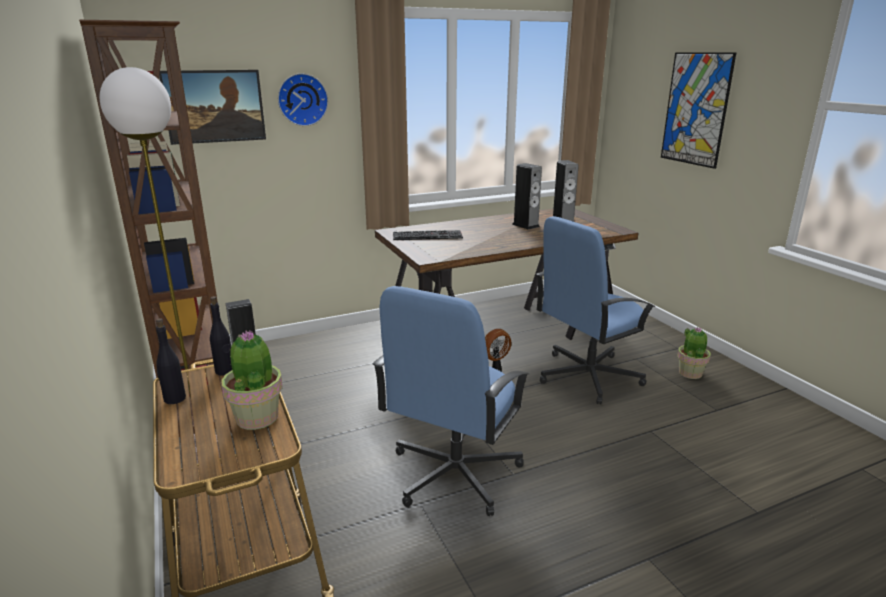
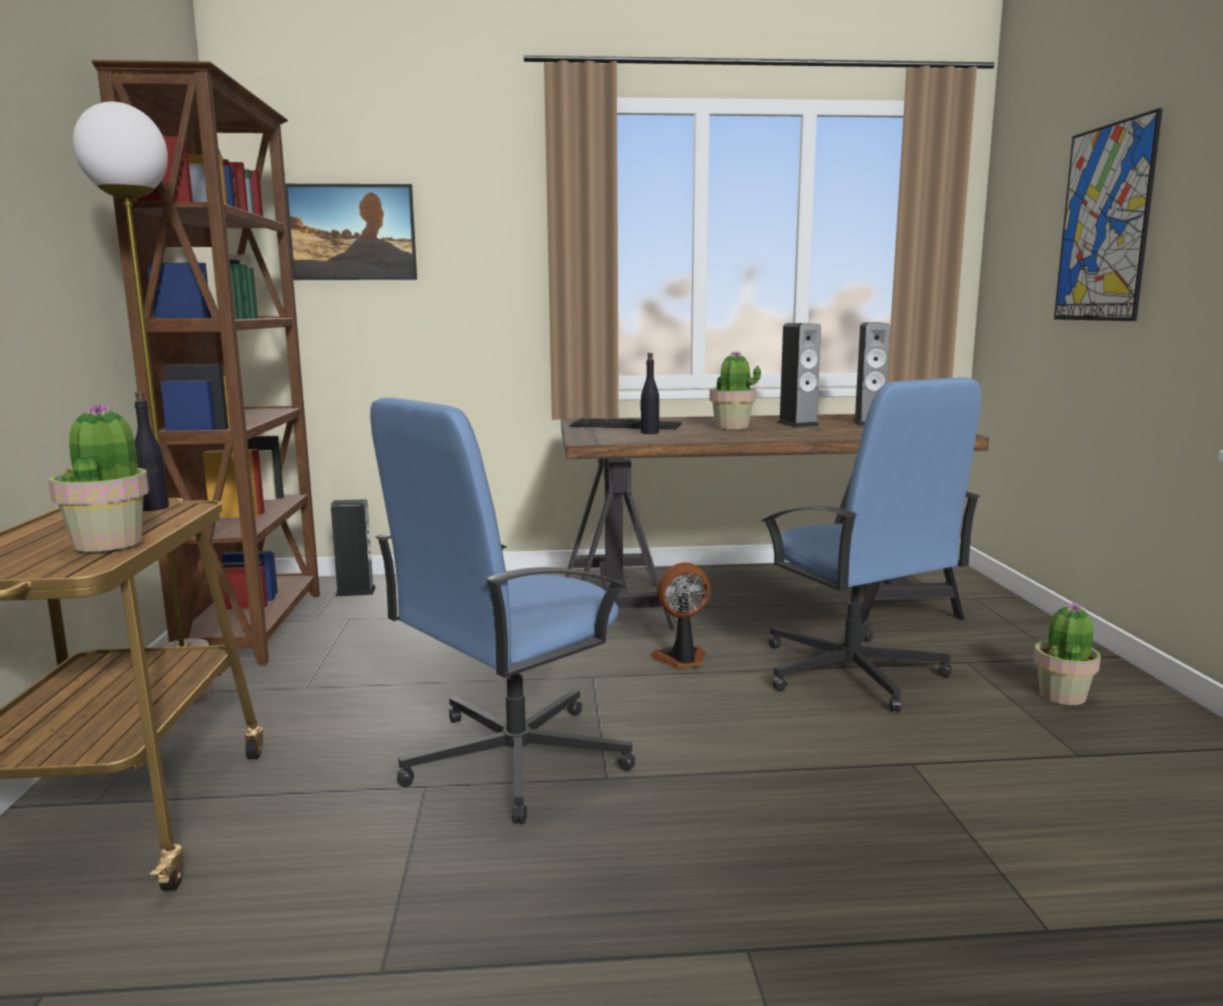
camera: 20 degrees right, 10 degrees down
black bottle [156,318,186,404] -> black bottle moved to [640,353,659,434]
wall clock [278,73,328,126] -> none
blue office chair [536,216,655,404] -> blue office chair turned 105 degrees counterclockwise [761,378,981,712]
none -> potted plant [710,351,761,429]

